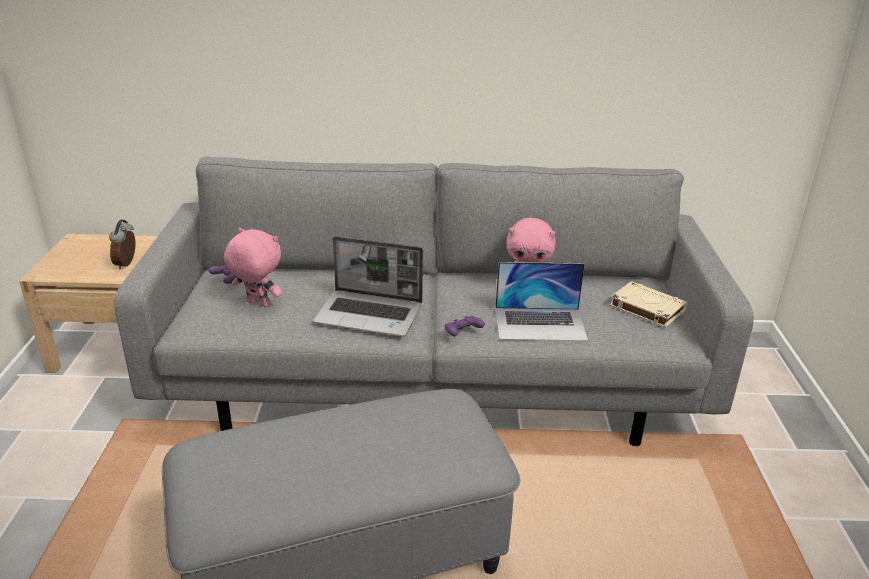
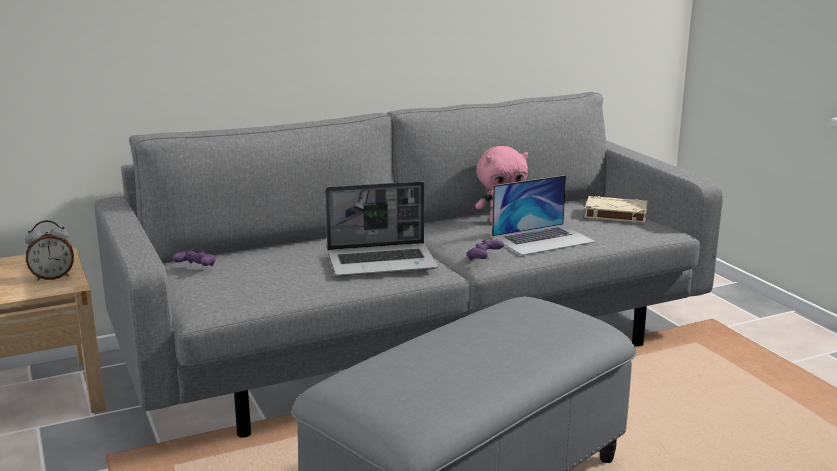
camera: 25 degrees left, 10 degrees down
alarm clock [109,220,135,270] -> alarm clock turned 90 degrees counterclockwise [25,220,74,281]
pink plush toy [224,228,282,307] -> none

